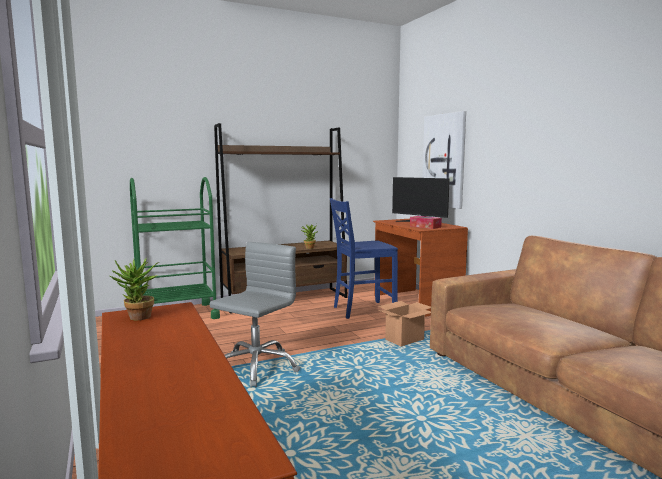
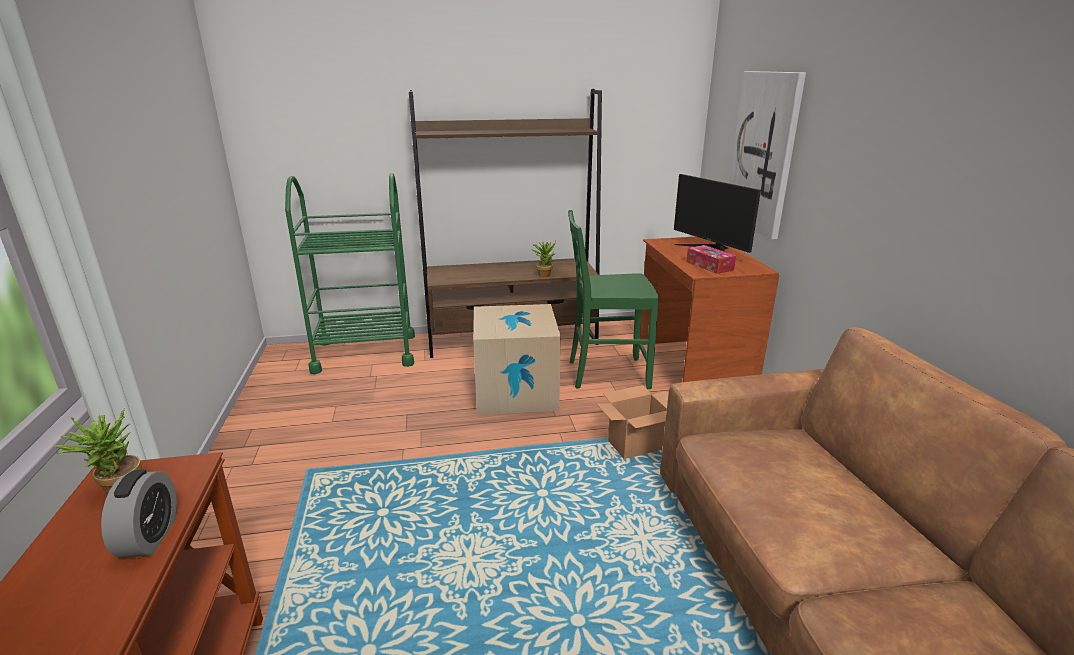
camera: 15 degrees right, 15 degrees up
grey office chair [210,242,300,388] -> none
blue chair [330,198,398,319] -> green chair [568,210,659,389]
none -> alarm clock [101,470,177,558]
none -> cardboard box [473,304,561,415]

